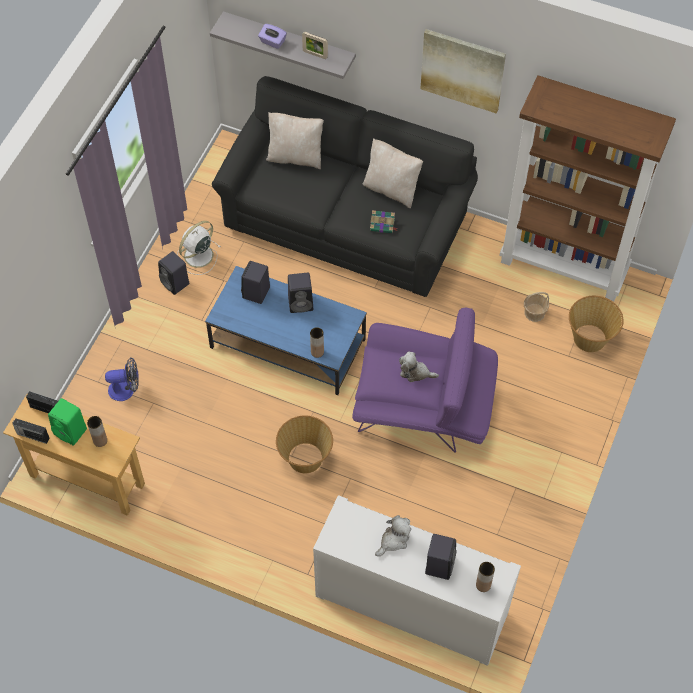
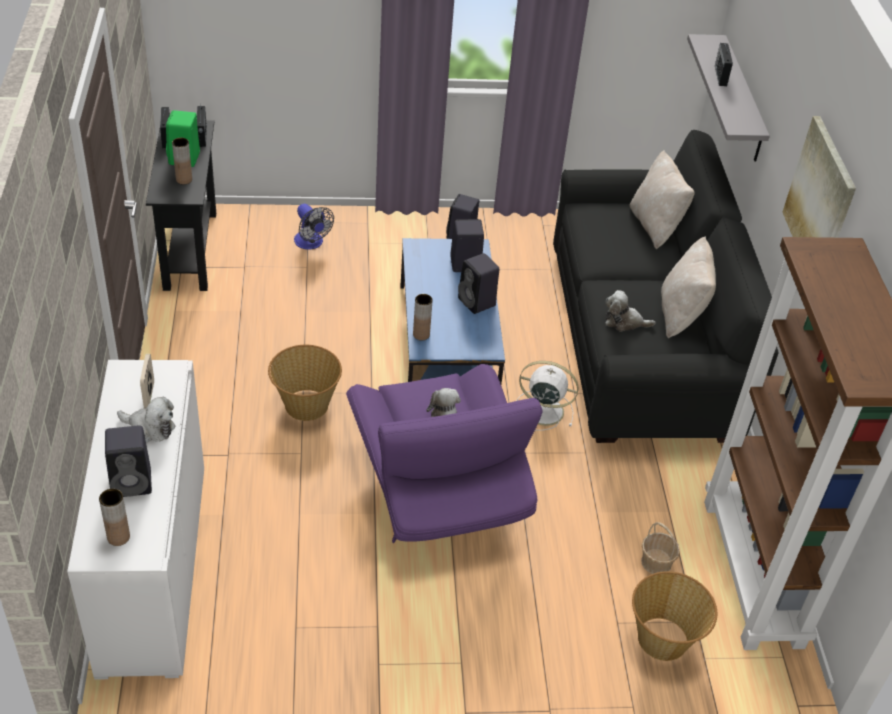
camera: 60 degrees right, 15 degrees down
beige console table [3,394,145,516] -> black console table [146,120,216,291]
white fan [177,221,221,275] -> white fan moved to [516,361,578,431]
purple tissue box [258,24,287,49] -> radio [715,43,733,86]
picture frame [302,32,328,59] -> picture frame moved to [140,354,154,408]
book [370,210,398,233] -> plush toy [605,290,656,332]

